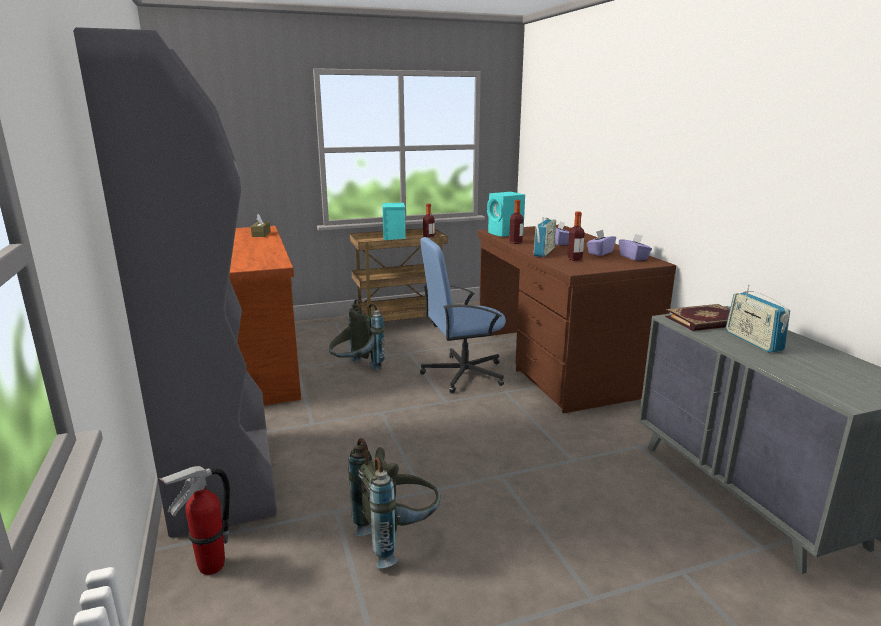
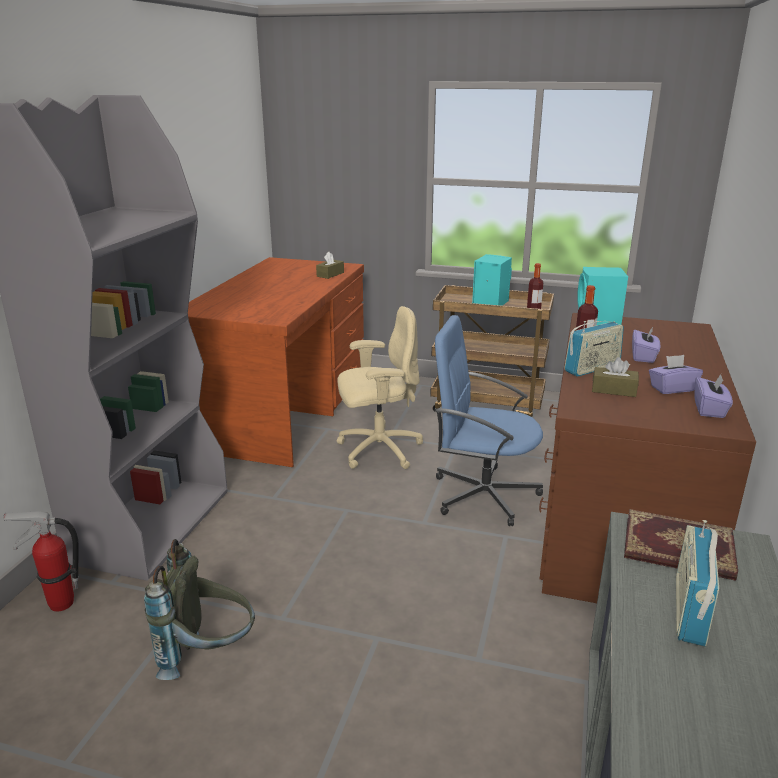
camera: 35 degrees right, 5 degrees up
grey backpack [329,299,385,370] -> beige office chair [337,306,423,469]
bottle [567,211,585,261] -> brown tissue box [592,357,639,397]

